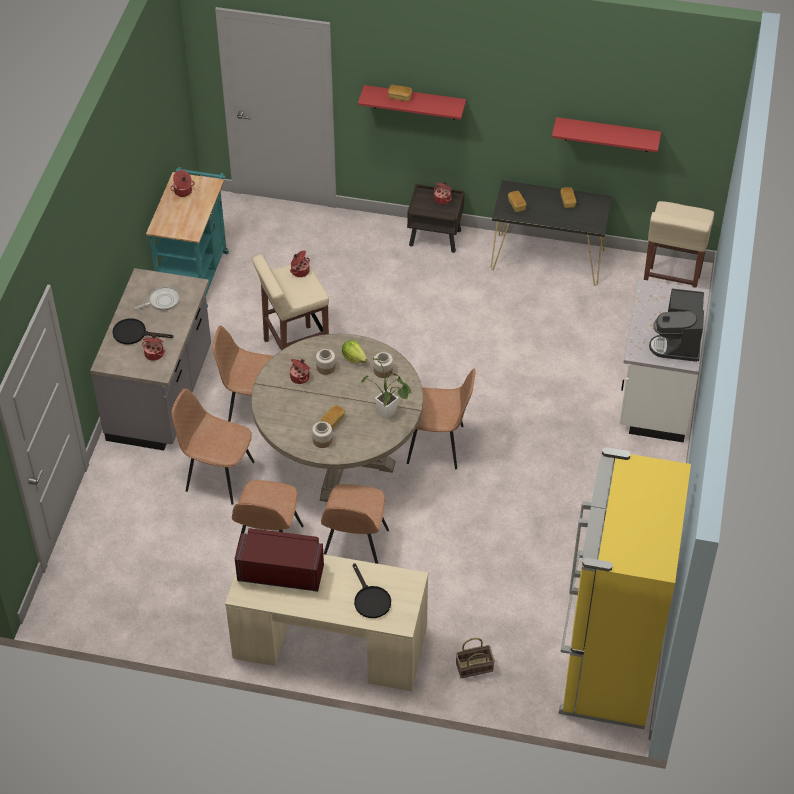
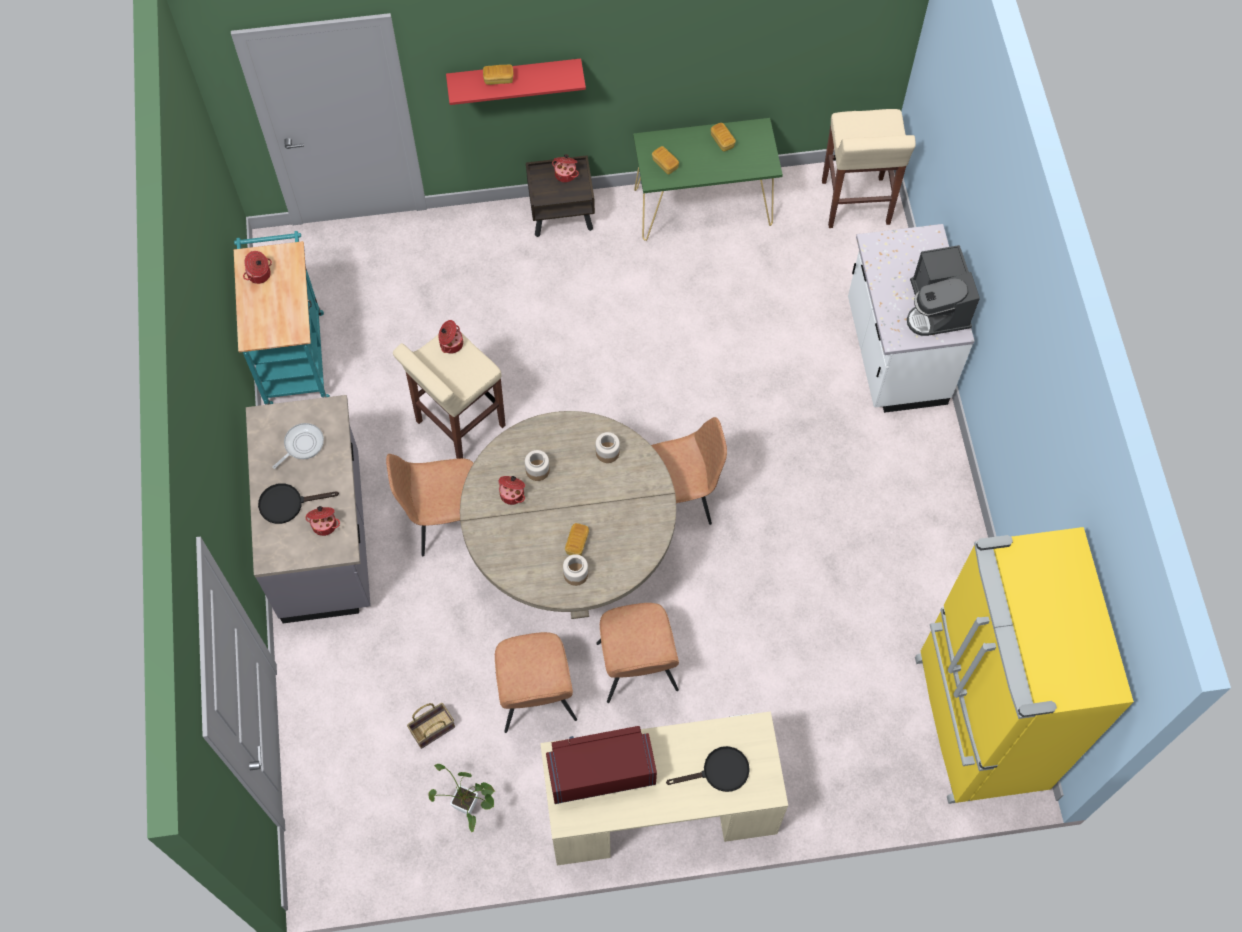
camera: 20 degrees left, 15 degrees up
brown chair [172,388,255,505] -> none
lettuce [342,340,367,363] -> none
black frying pan [353,563,391,618] -> black frying pan turned 60 degrees counterclockwise [666,746,750,792]
potted plant [361,358,412,419] -> potted plant moved to [428,764,495,832]
basket [456,638,495,678] -> basket moved to [407,703,455,749]
black console table [491,180,612,286] -> green console table [633,118,783,241]
red shelf [552,117,661,153] -> none

